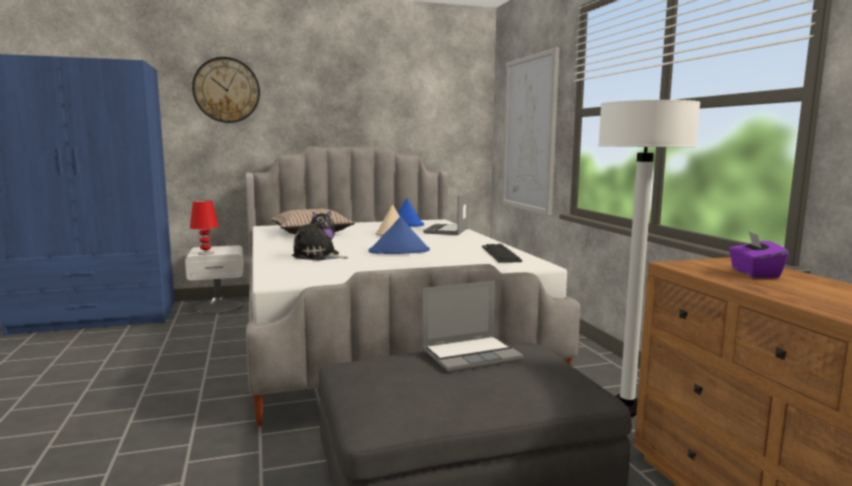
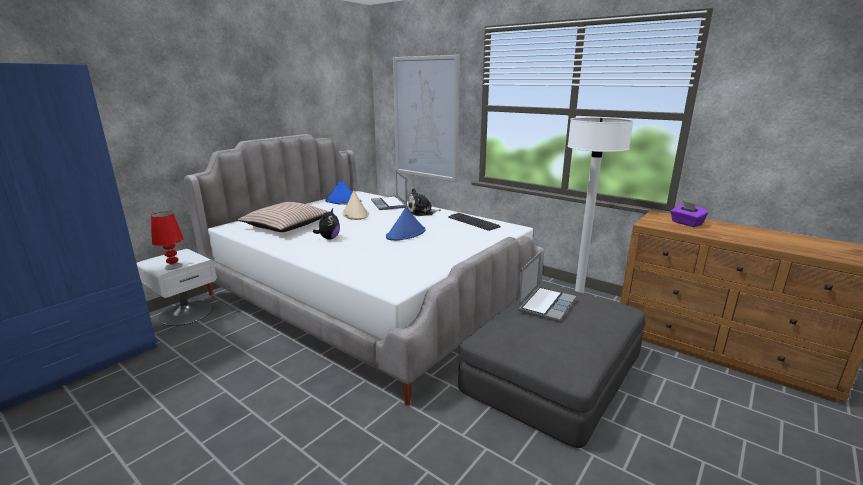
camera: 35 degrees left, 10 degrees up
wall clock [192,57,260,123] -> none
plush toy [292,220,349,261] -> plush toy moved to [407,188,441,216]

